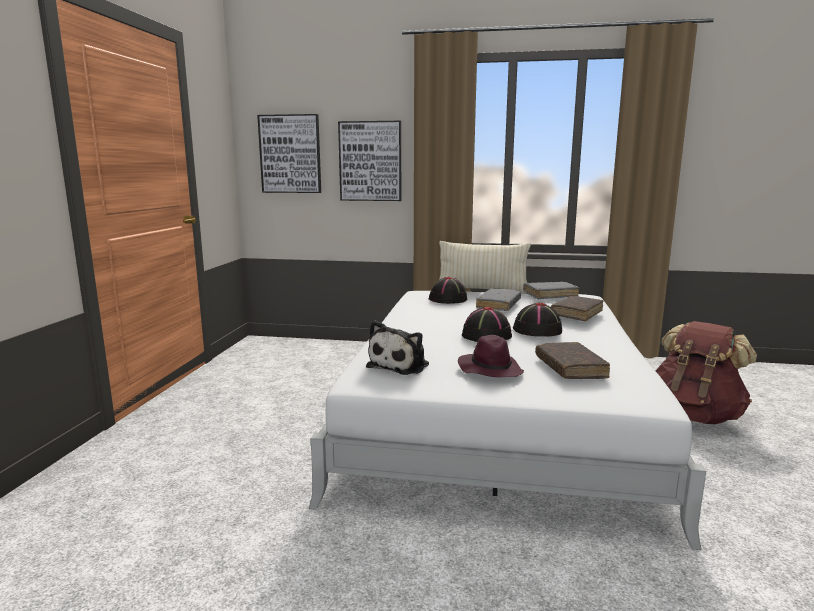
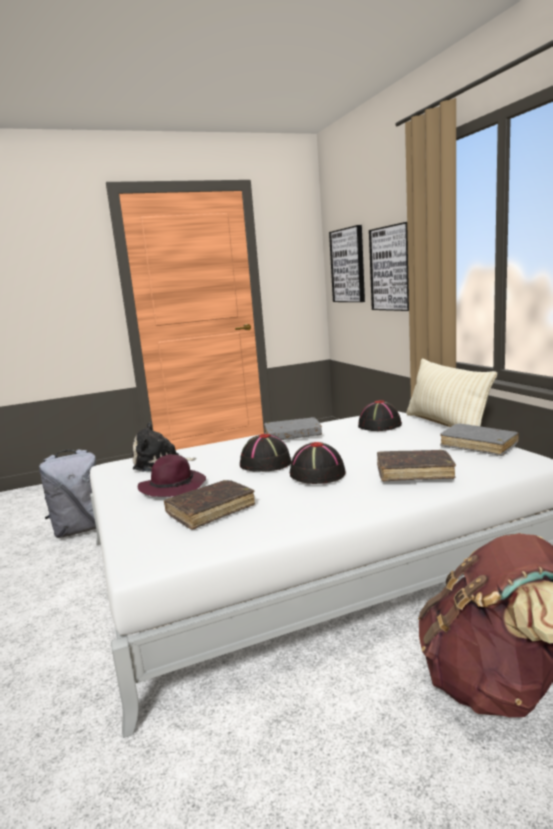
camera: 60 degrees right, 0 degrees up
grey book [476,288,521,311] -> grey book moved to [264,417,322,440]
none -> grey backpack [39,450,96,538]

